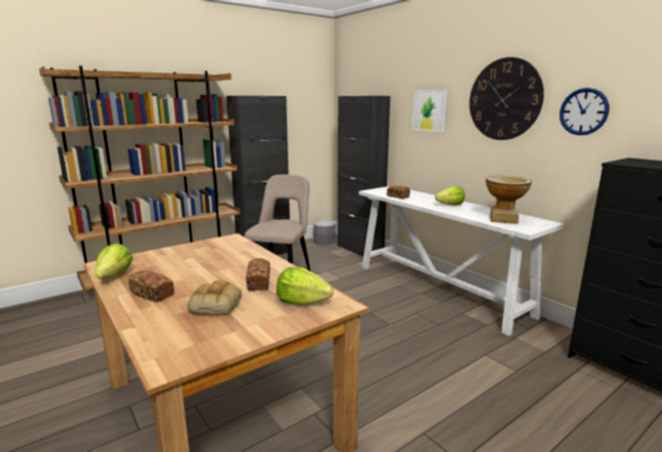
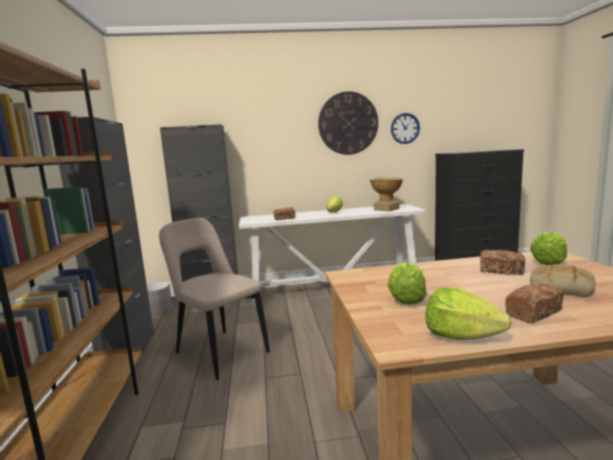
camera: 60 degrees left, 5 degrees down
picture [412,90,447,132] -> none
none -> lettuce [388,262,427,305]

